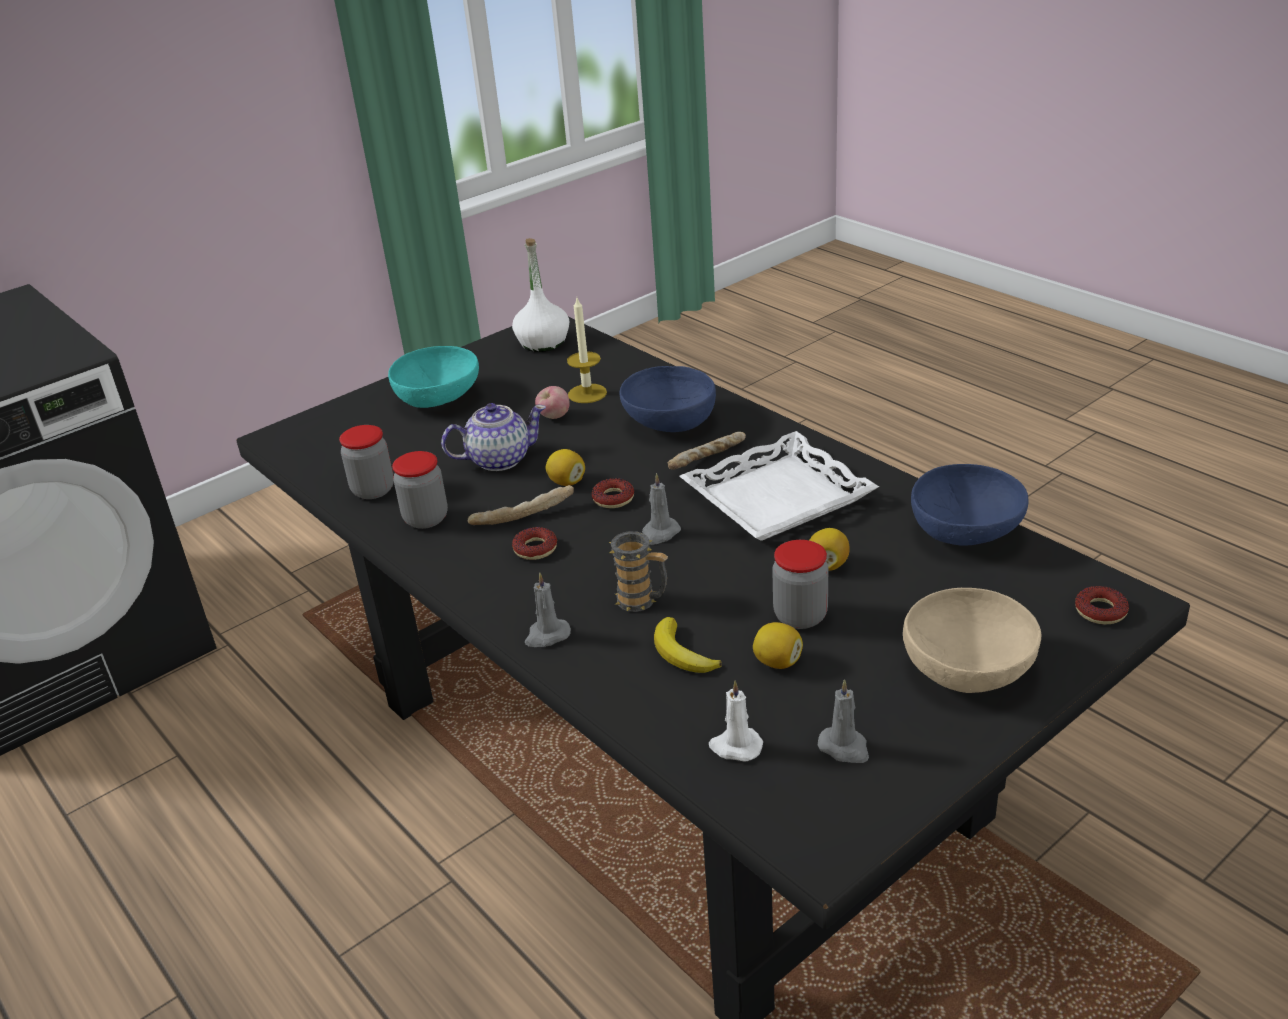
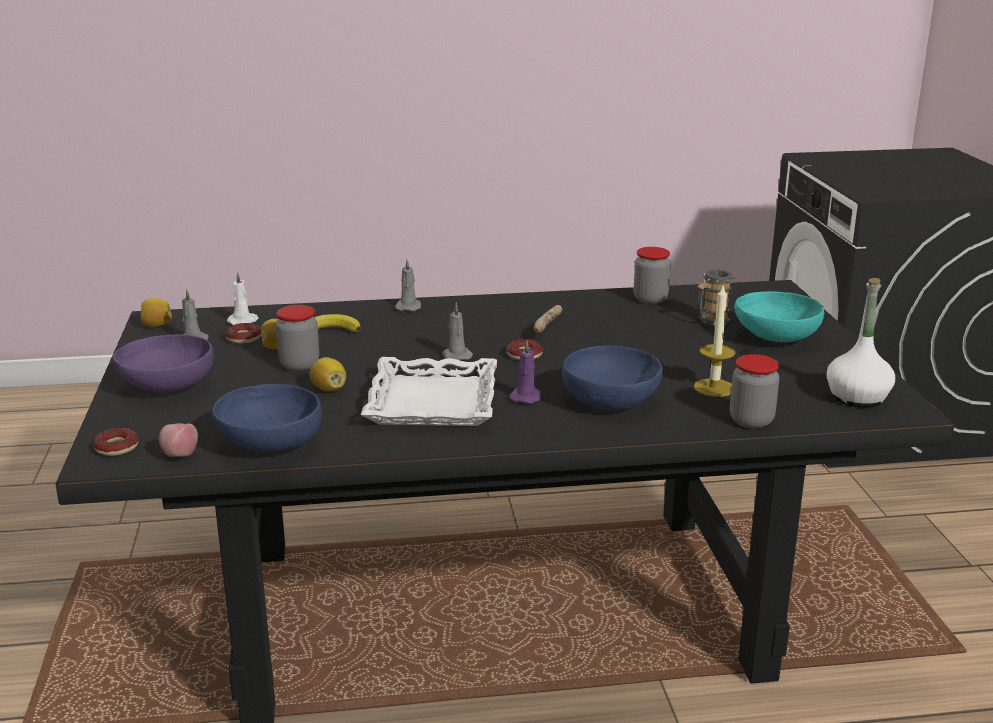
camera: 120 degrees right, 10 degrees down
jar [392,451,448,529] -> jar moved to [730,354,780,428]
teapot [441,403,546,471] -> none
donut [512,527,557,560] -> donut moved to [225,323,261,344]
apple [535,386,570,419] -> apple moved to [159,423,198,457]
lemon [546,449,585,486] -> lemon moved to [140,298,172,327]
mug [609,531,668,612] -> mug moved to [697,270,734,326]
bread [668,432,746,470] -> purple candle [509,341,542,404]
beige bowl [903,588,1041,693] -> purple bowl [112,334,214,392]

